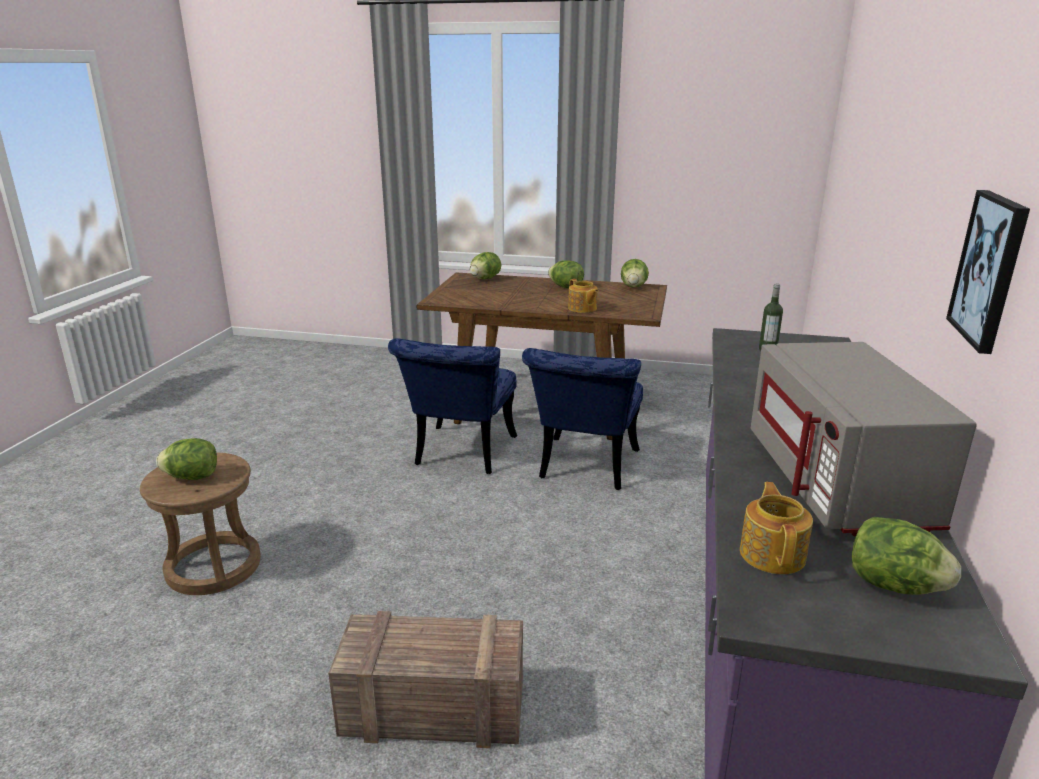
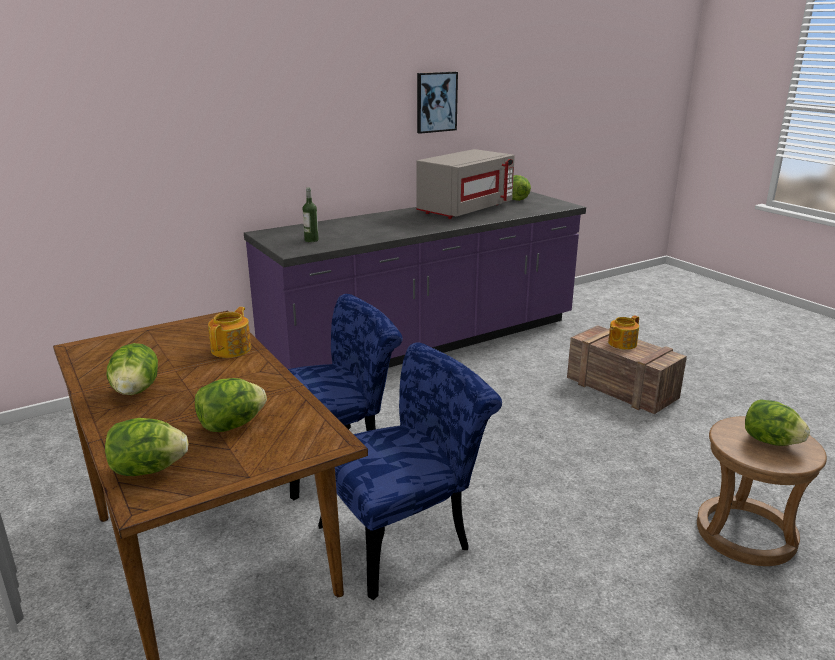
camera: 135 degrees left, 0 degrees up
lettuce [621,259,649,288] -> lettuce moved to [195,378,267,432]
teapot [740,482,813,574] -> teapot moved to [608,316,639,350]

